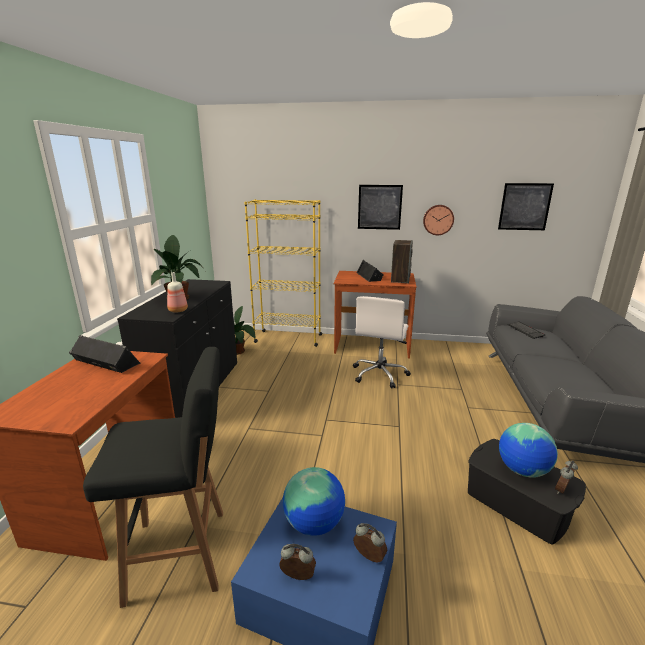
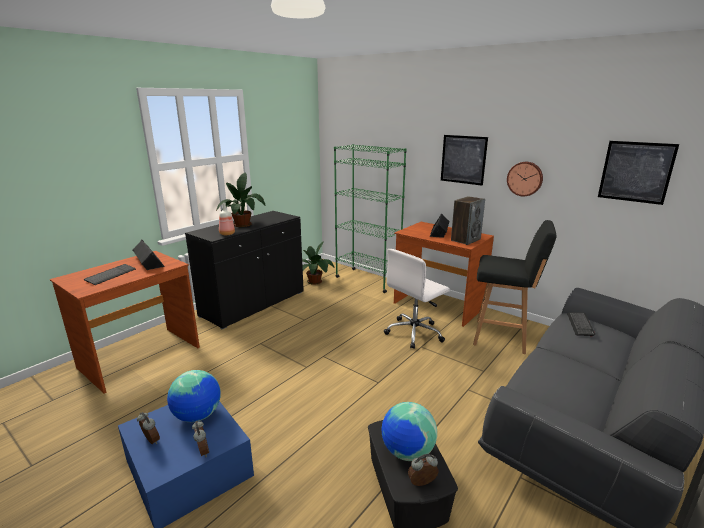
camera: 30 degrees right, 0 degrees up
black stool [83,347,223,608] -> black stool moved to [473,220,557,354]
yellow bookcase [244,199,322,347] -> green bookcase [334,144,407,293]
none -> keyboard [84,264,136,285]

